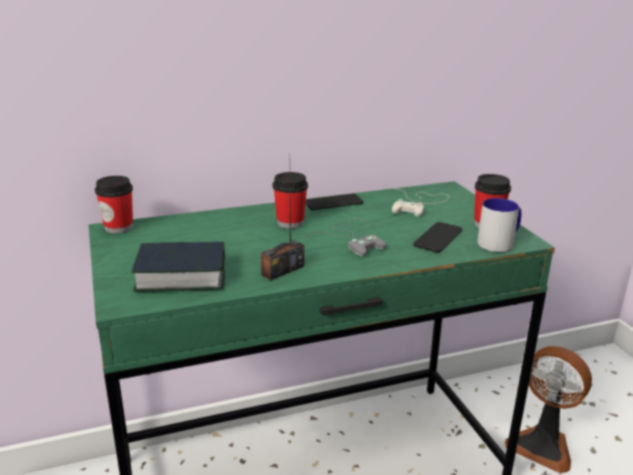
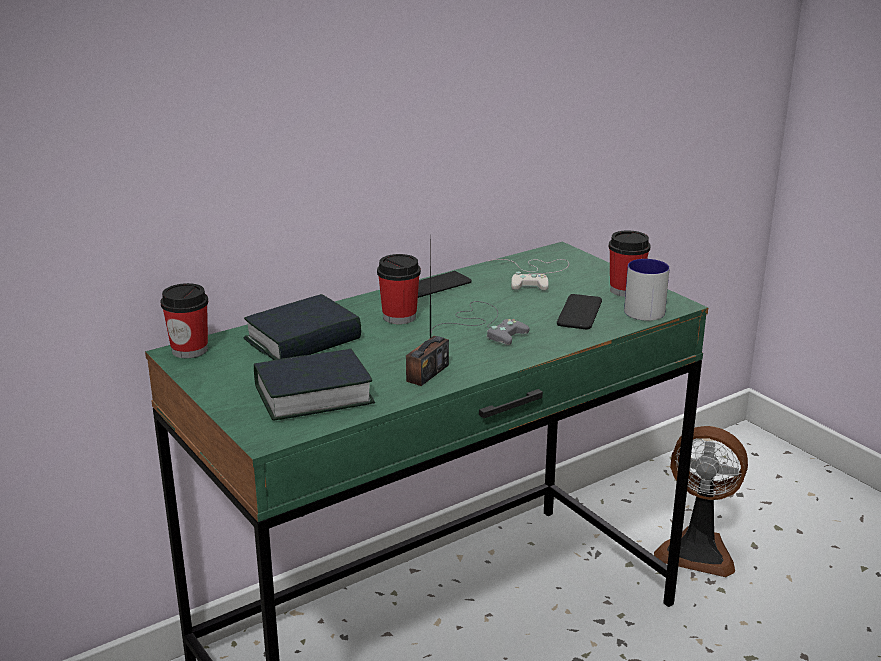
camera: 15 degrees left, 0 degrees up
none -> book [244,294,361,360]

